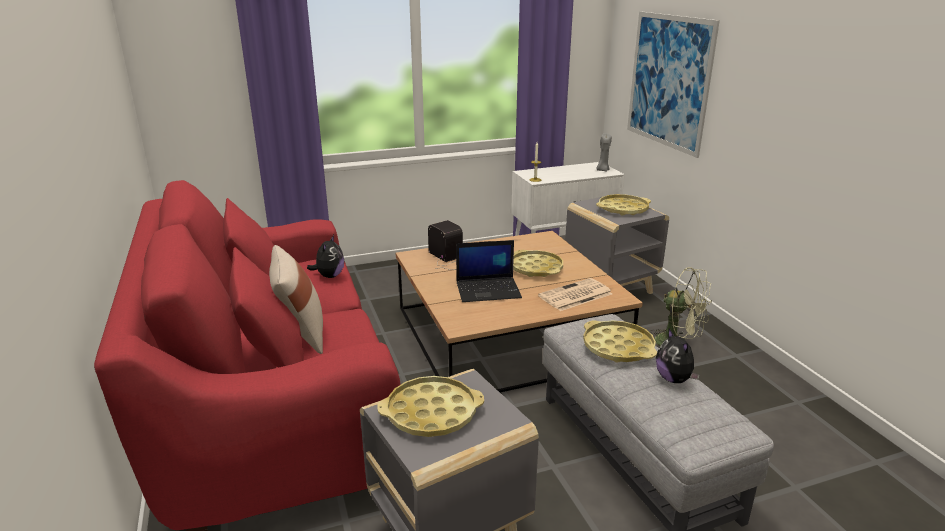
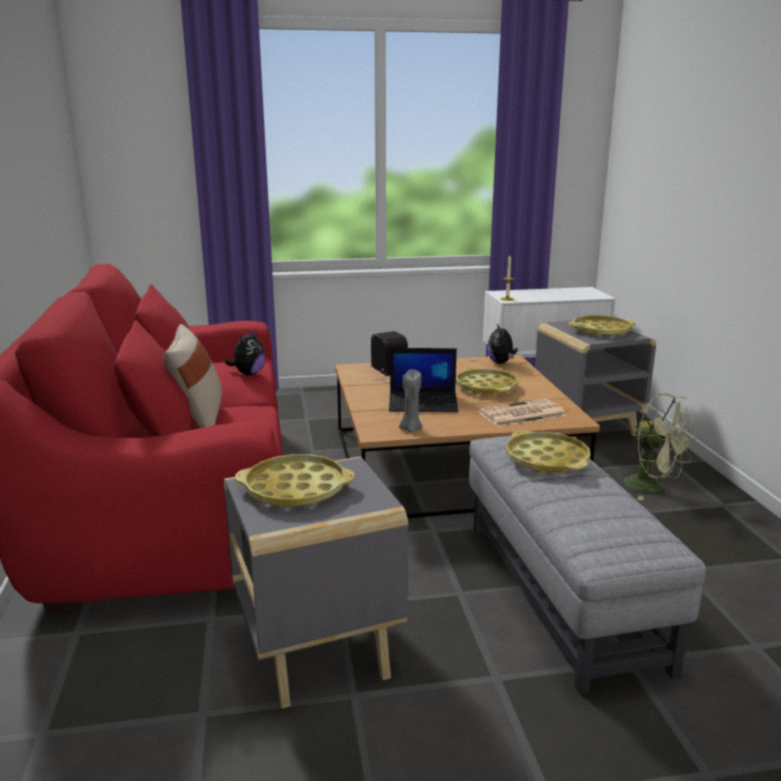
camera: 10 degrees right, 5 degrees down
grey candle [596,133,612,172] -> grey candle moved to [399,369,422,433]
picture [627,11,720,158] -> none
plush toy [656,329,700,383] -> plush toy moved to [487,323,518,364]

